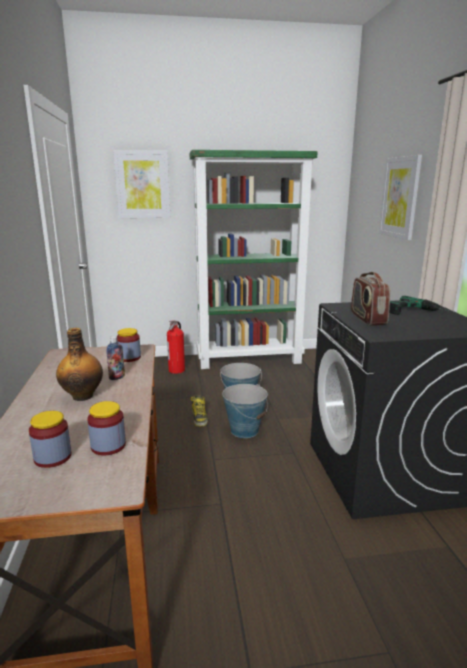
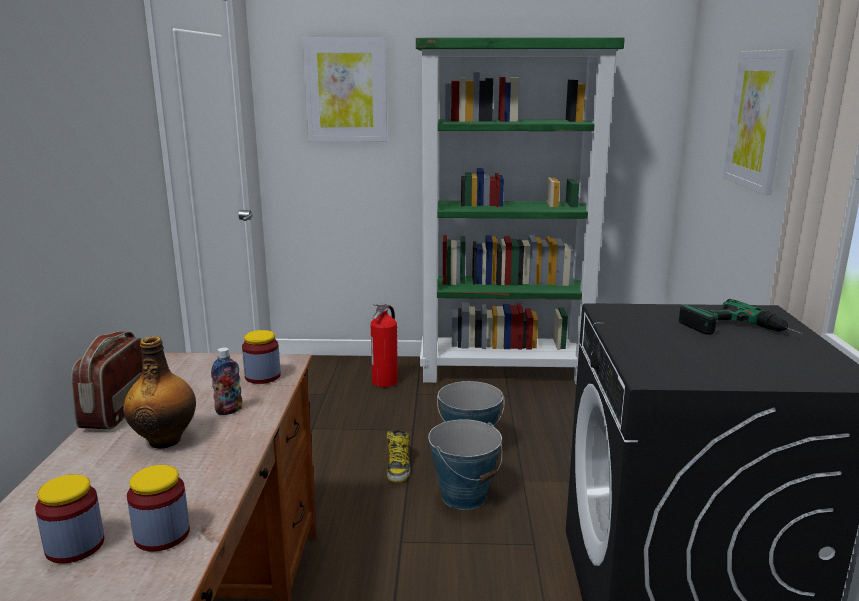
camera: 10 degrees right, 0 degrees up
radio [351,272,390,326] -> radio moved to [71,331,142,429]

